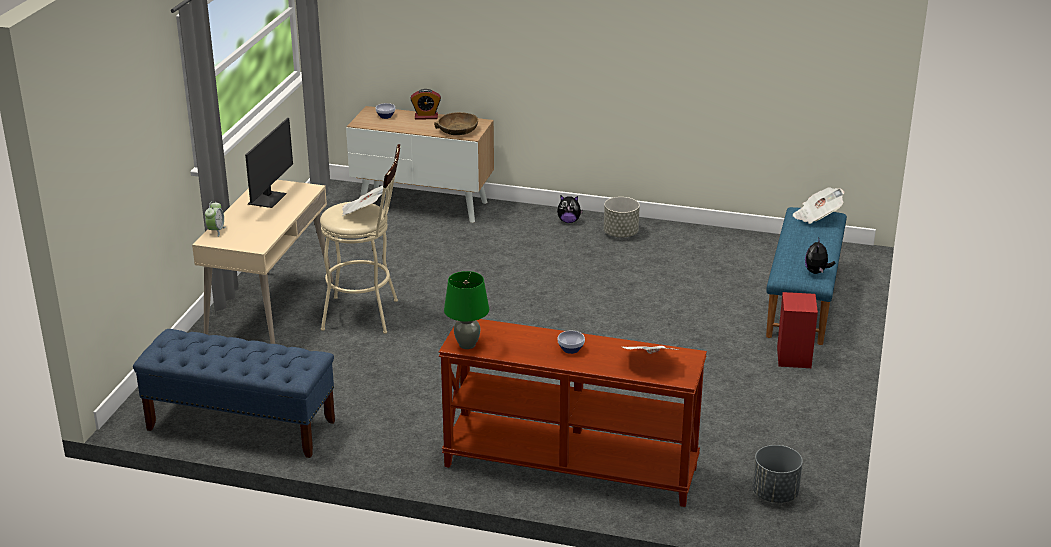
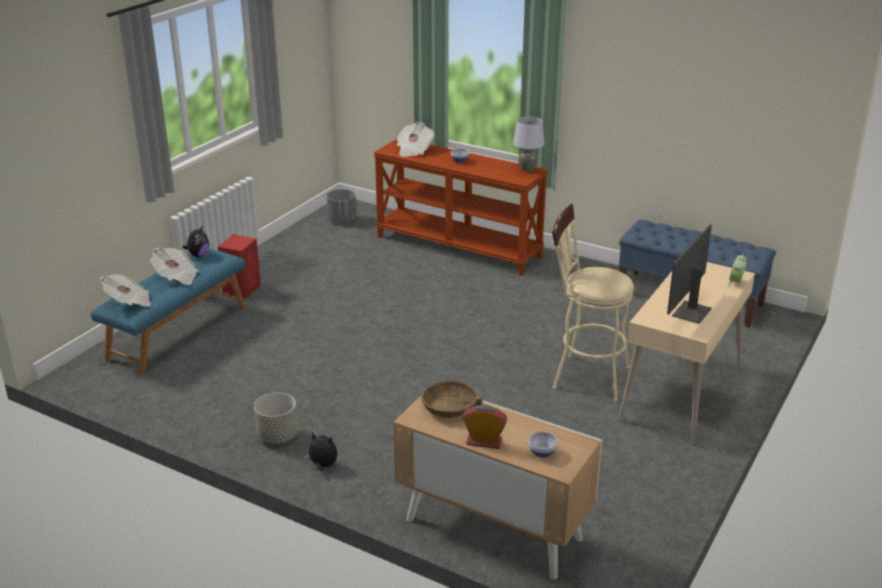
camera: 165 degrees left, 0 degrees up
newspaper [342,186,383,216] -> newspaper moved to [150,248,199,285]
green table lamp [444,271,489,349] -> grey table lamp [513,117,545,172]

